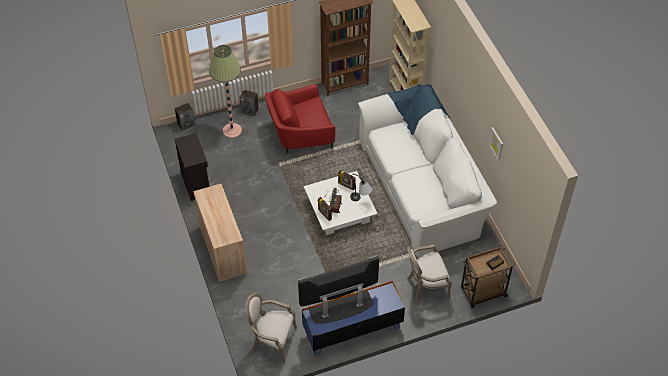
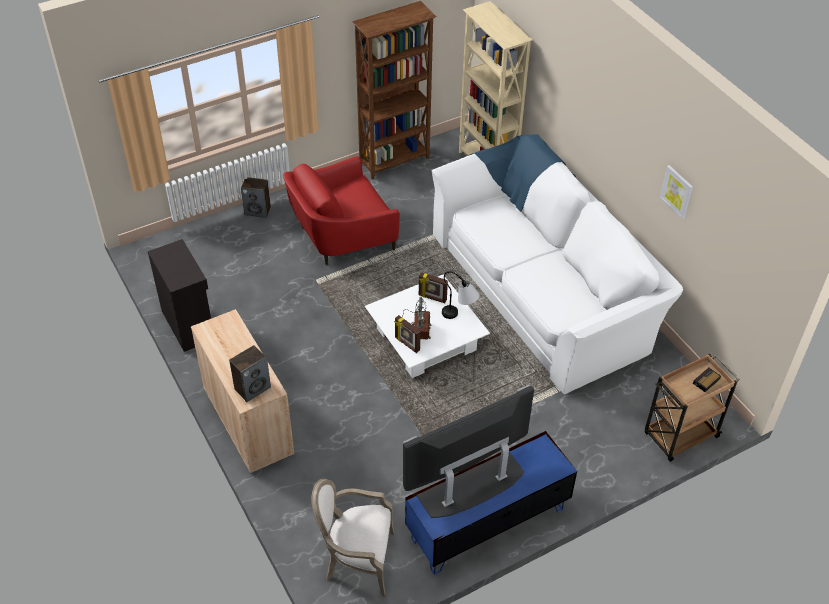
camera: 10 degrees left, 5 degrees down
speaker [175,103,195,131] -> speaker moved to [229,345,271,402]
floor lamp [209,45,242,138] -> none
armchair [407,244,452,301] -> none

